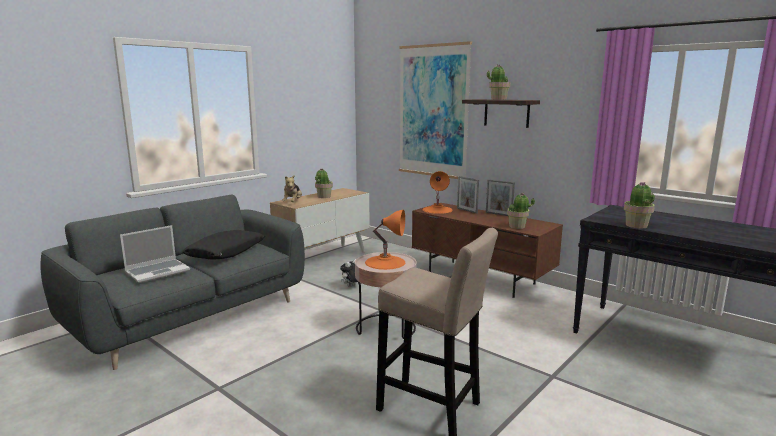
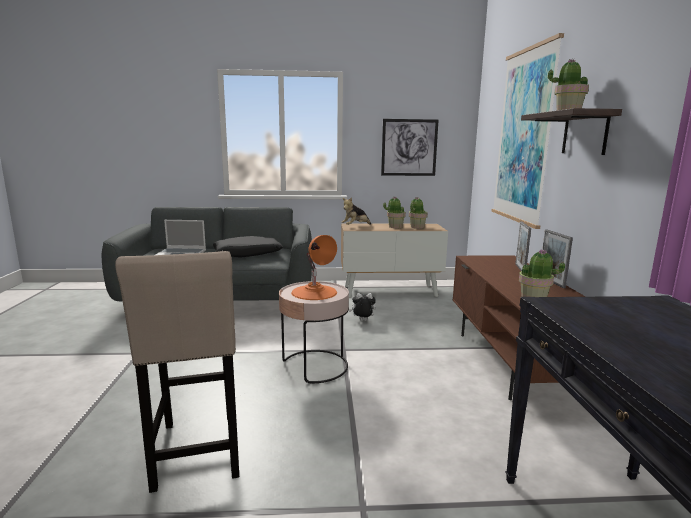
camera: 45 degrees right, 0 degrees up
orange table lamp [422,171,453,214] -> none
potted plant [624,182,655,228] -> potted plant moved to [409,197,428,229]
none -> picture [381,119,439,176]

